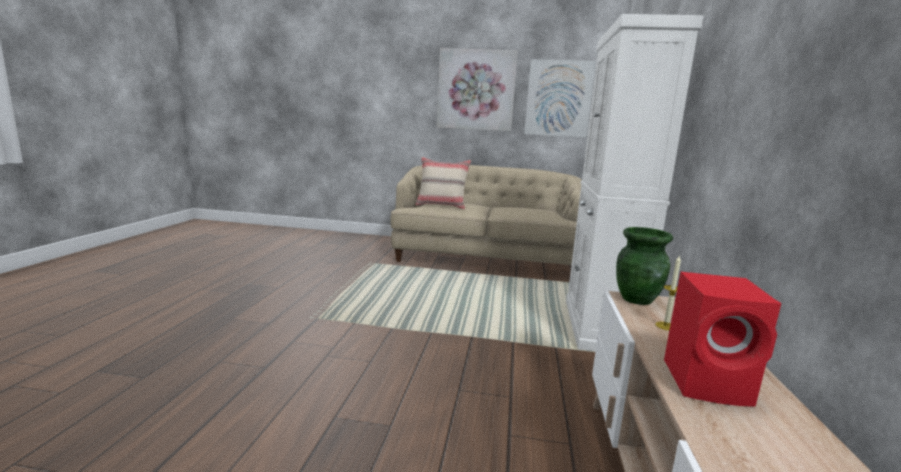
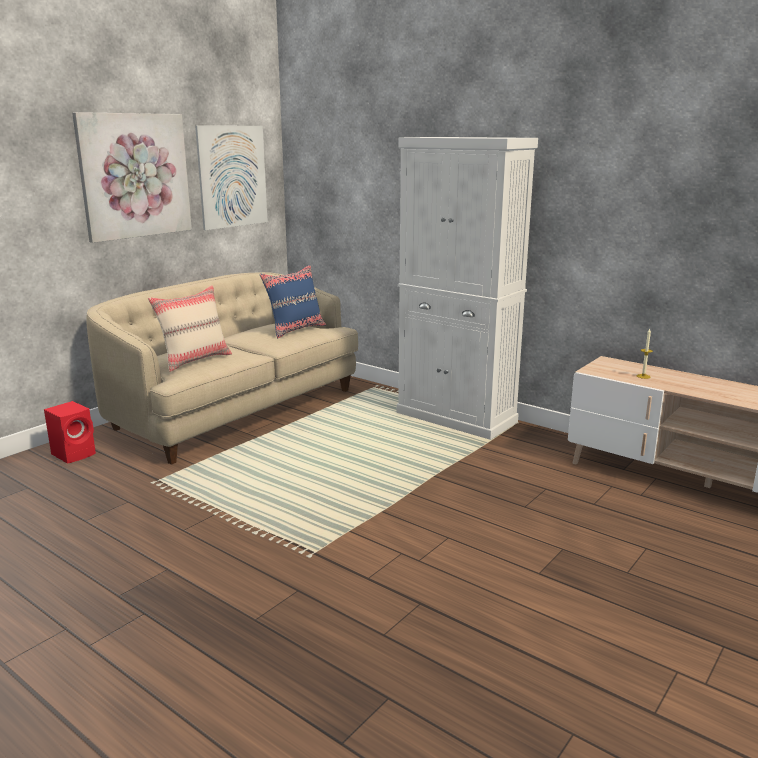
camera: 60 degrees left, 5 degrees up
green vase [616,227,673,305] -> none
red speaker [664,272,781,407] -> red speaker moved to [44,401,96,464]
none -> blue pillow [260,265,326,338]

